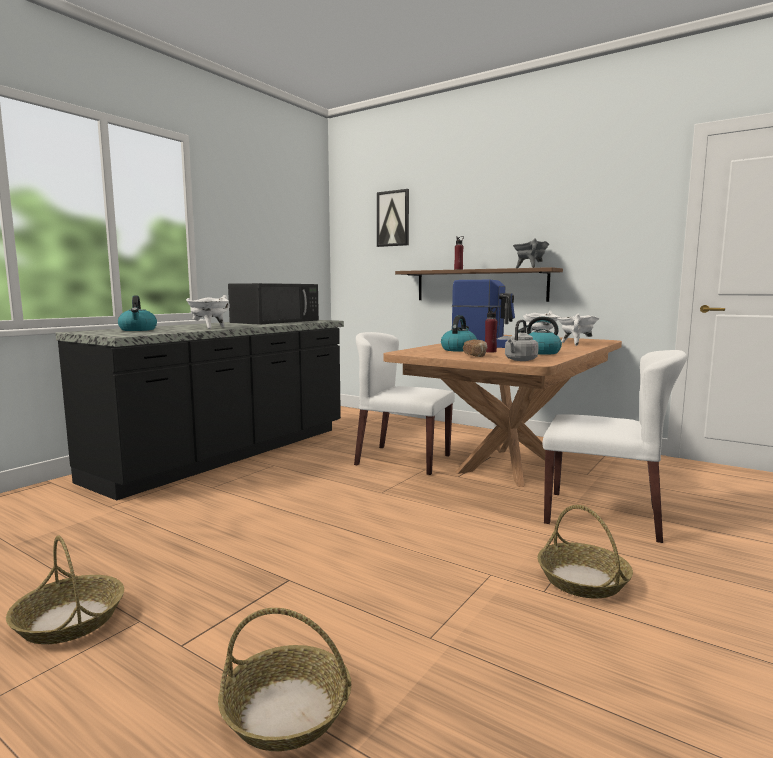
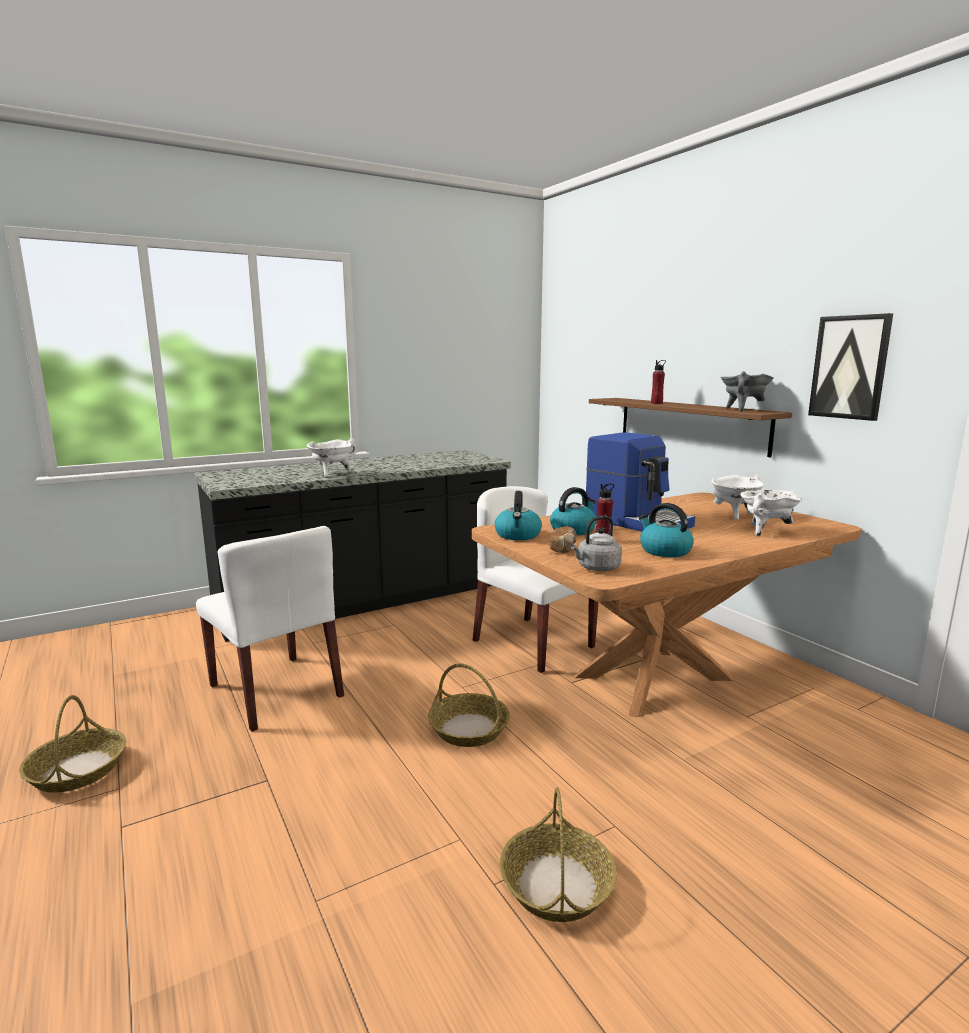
camera: 25 degrees right, 5 degrees up
kettle [118,295,157,331] -> kettle moved to [494,491,542,540]
basket [218,608,351,751] -> basket moved to [428,663,510,747]
black microwave [228,283,319,325] -> none
picture [377,189,409,247] -> picture moved to [808,313,893,421]
white chair [543,350,687,543] -> white chair moved to [196,526,344,732]

